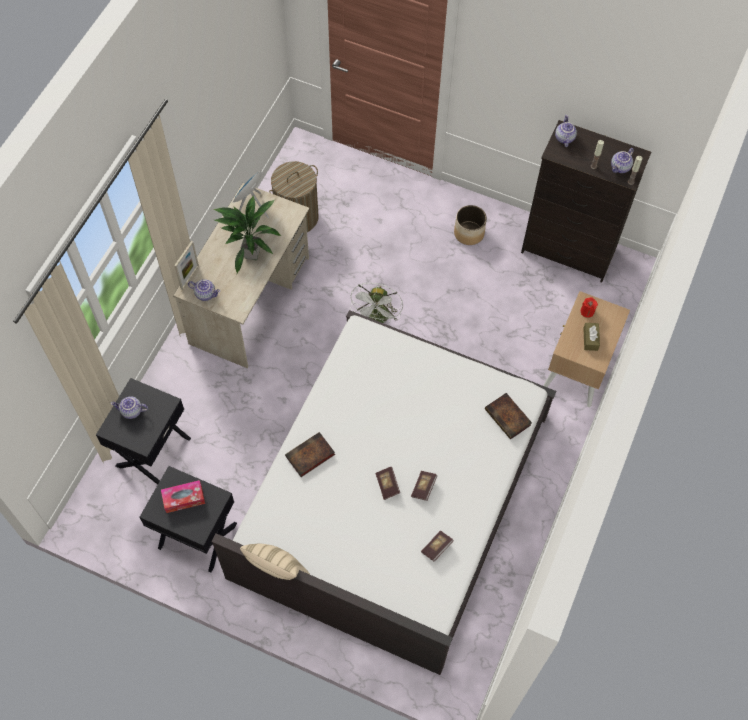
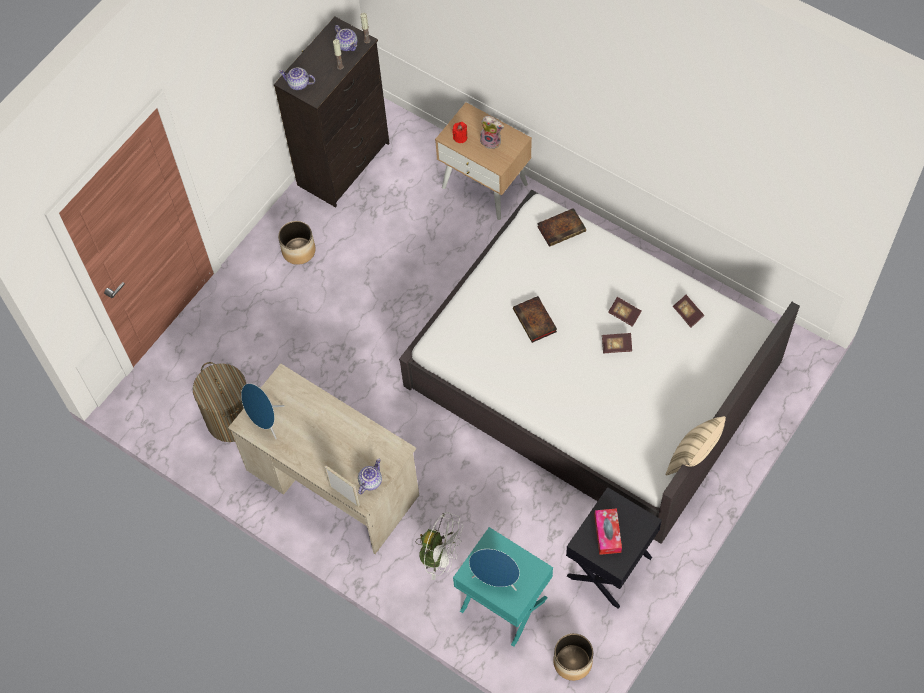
camera: 75 degrees left, 0 degrees up
black nightstand [96,378,191,485] -> turquoise nightstand [453,527,553,647]
teapot [111,396,148,419] -> blue speaker [469,549,520,591]
potted plant [213,196,281,273] -> none
book [285,432,335,477] -> book moved to [513,296,557,343]
white fan [350,283,403,325] -> white fan moved to [417,512,463,580]
brown tissue box [583,323,600,351] -> plush toy [480,116,504,149]
none -> planter [553,633,593,681]

